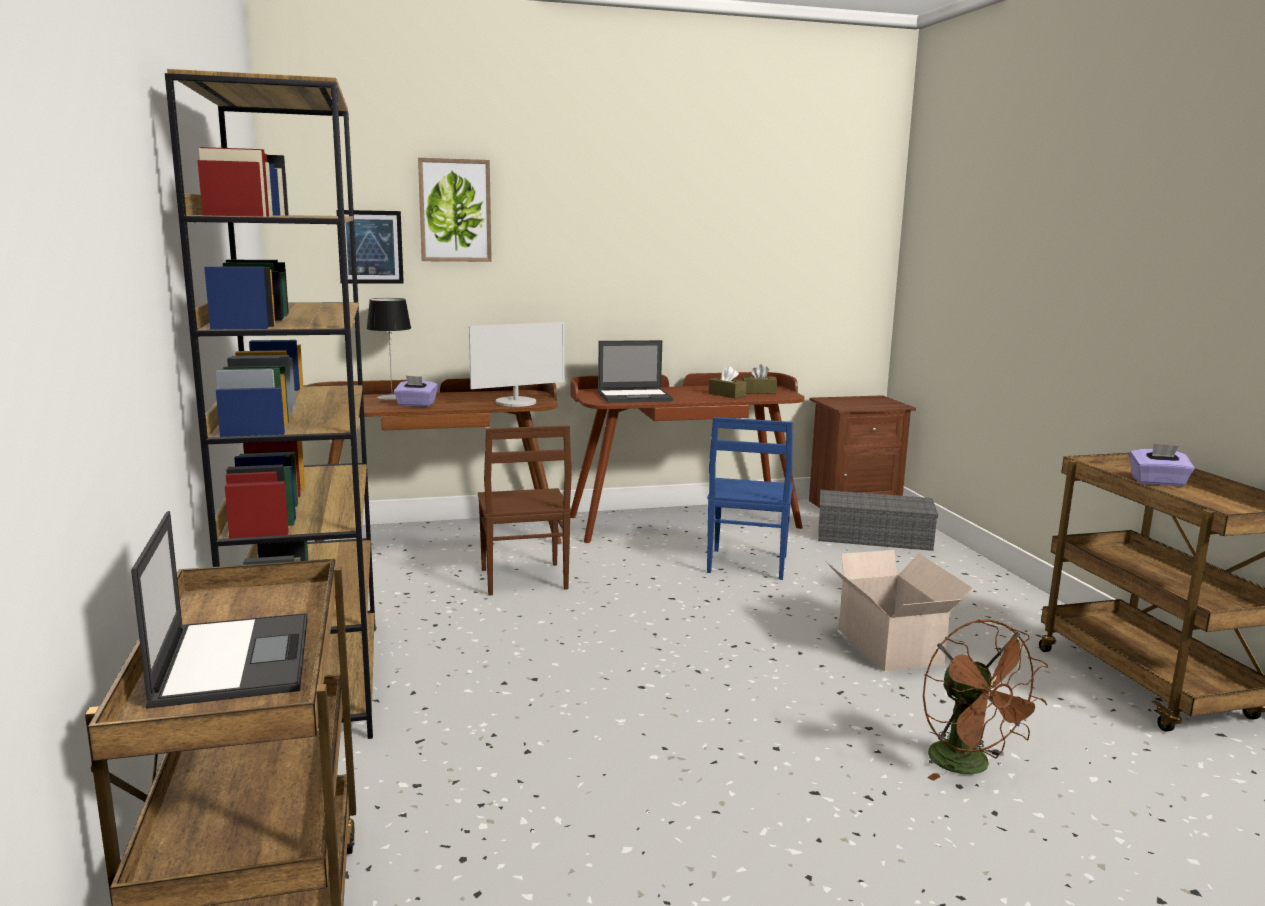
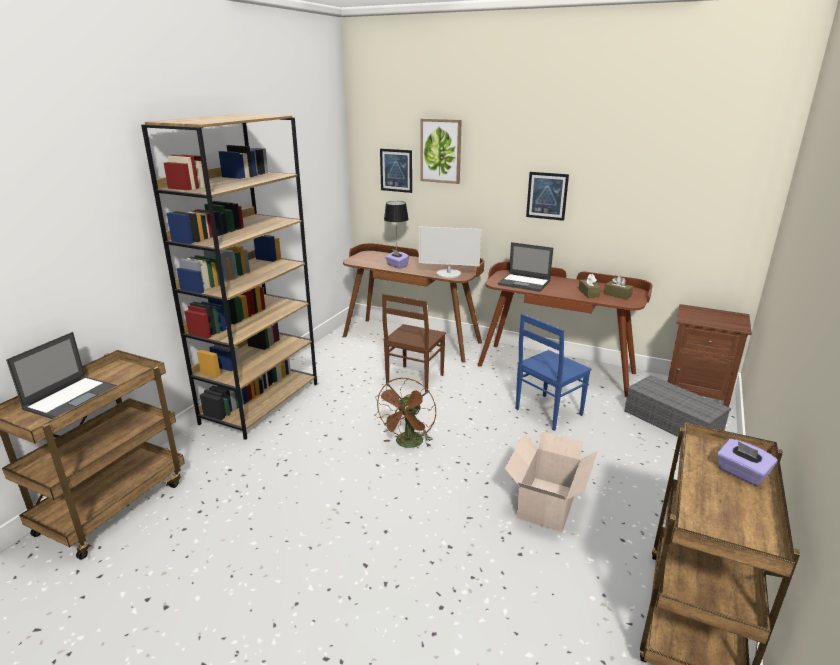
camera: 40 degrees right, 10 degrees up
brown fan [923,619,1048,781] -> brown fan moved to [375,378,436,448]
none -> picture [526,172,569,221]

